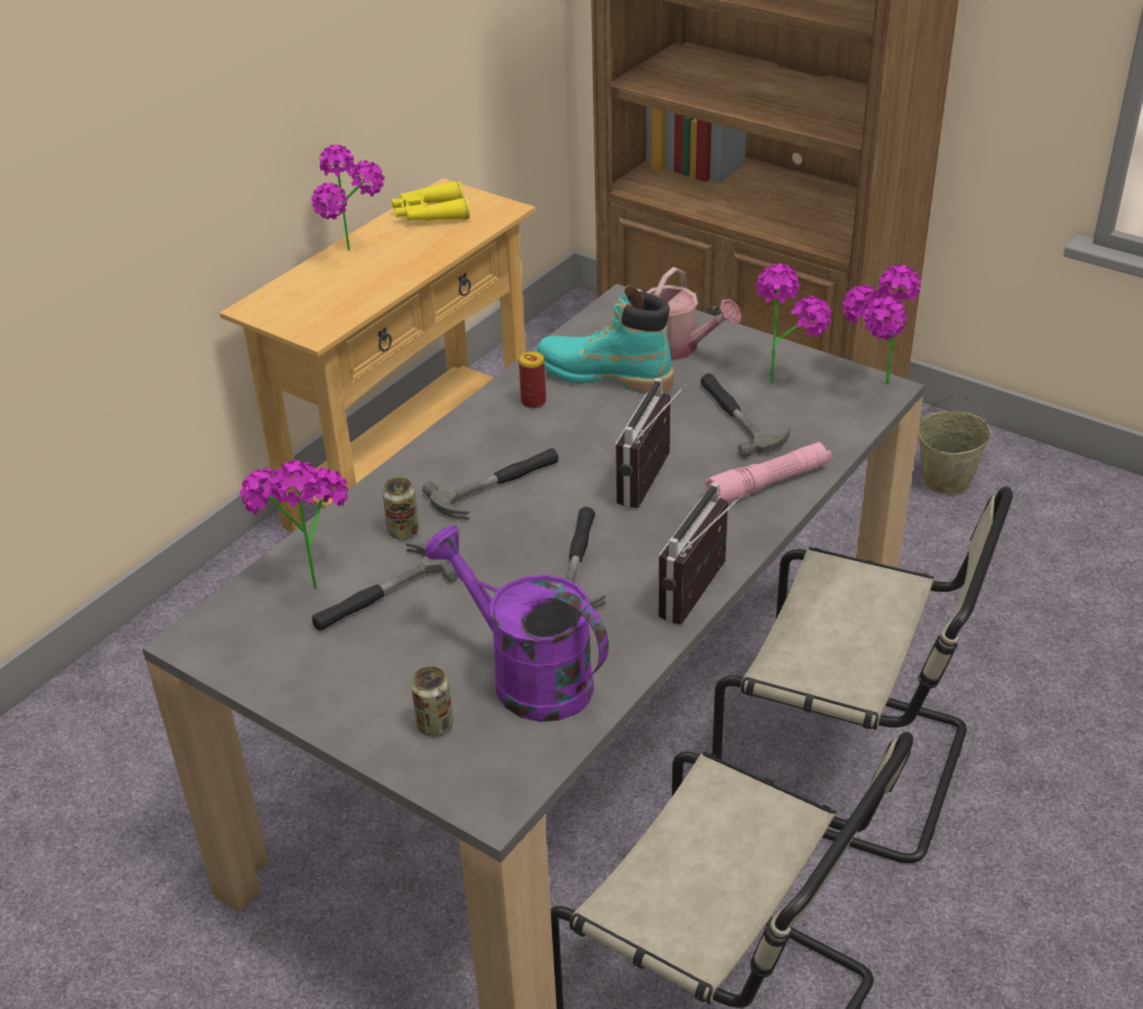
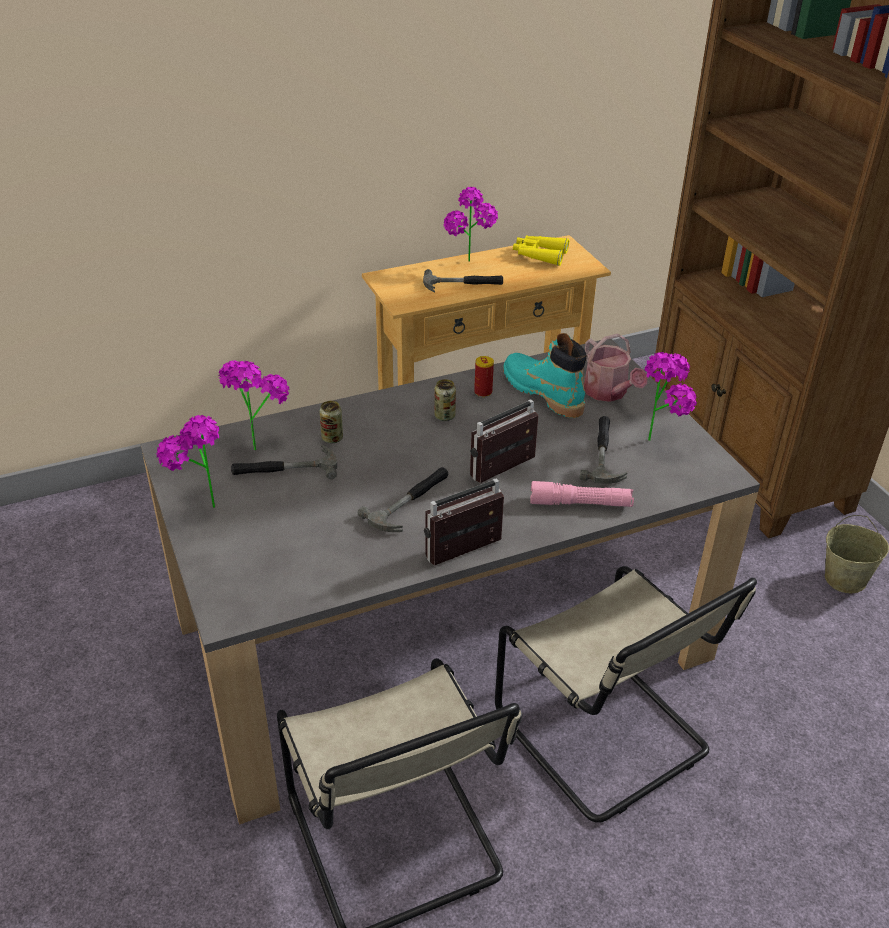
camera: 30 degrees right, 0 degrees up
can [411,666,453,737] -> can moved to [434,379,456,421]
hammer [422,448,559,520] -> hammer moved to [423,269,503,292]
purple watering can [424,526,609,722] -> none
potted plant [842,264,921,384] -> potted plant moved to [156,415,219,508]

